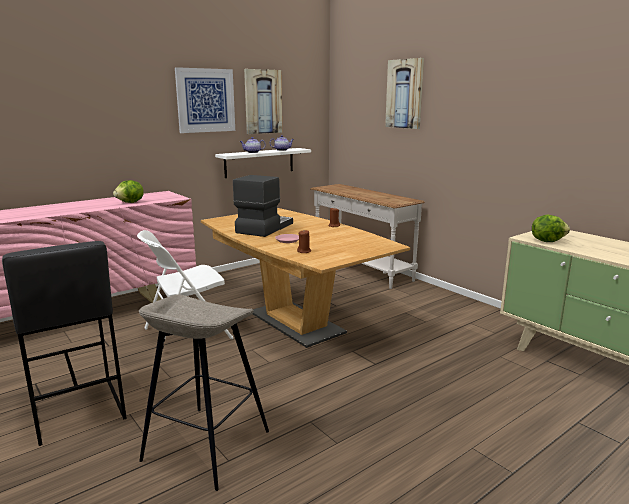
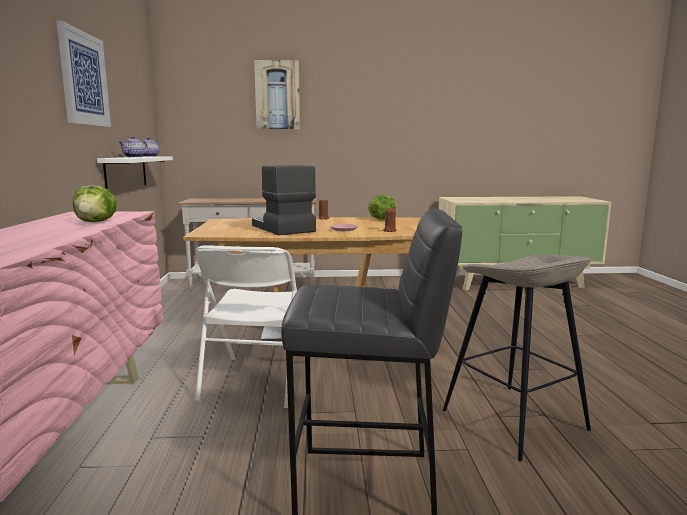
camera: 55 degrees left, 5 degrees down
picture [244,69,282,134] -> none
lettuce [532,215,570,242] -> lettuce moved to [368,195,396,220]

